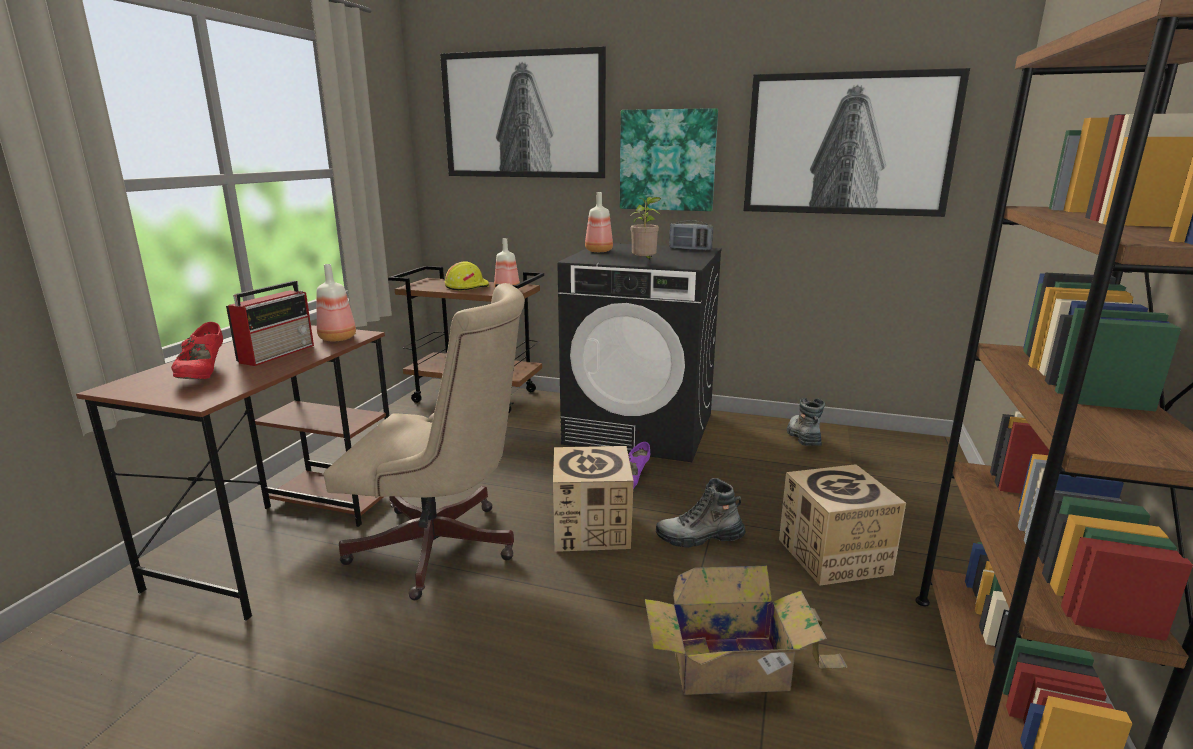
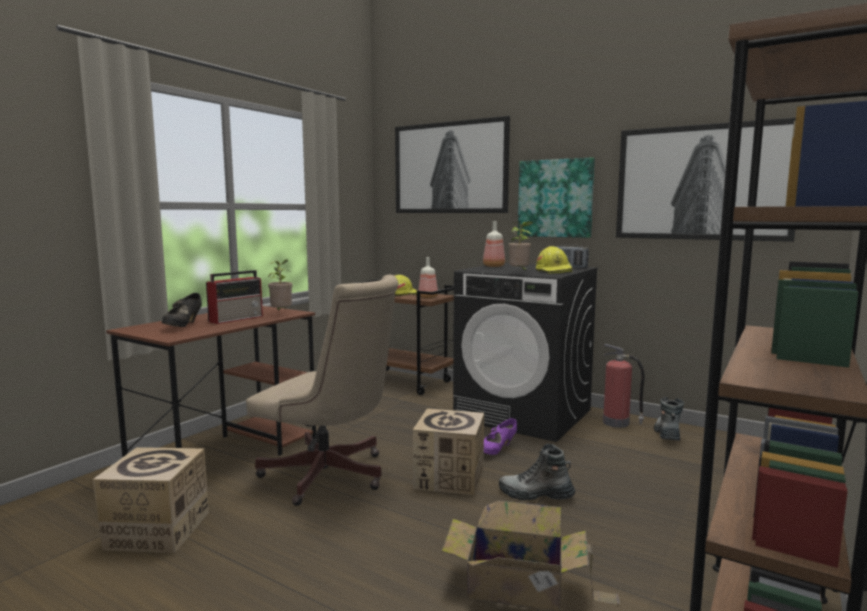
camera: 15 degrees right, 10 degrees down
red shoe [171,322,223,379] -> black shoe [162,293,202,327]
bottle [317,264,356,342] -> potted plant [268,259,292,311]
cardboard box [779,464,906,586] -> cardboard box moved to [93,447,209,553]
none -> yellow hard hat [536,246,573,274]
none -> fire extinguisher [603,344,645,428]

